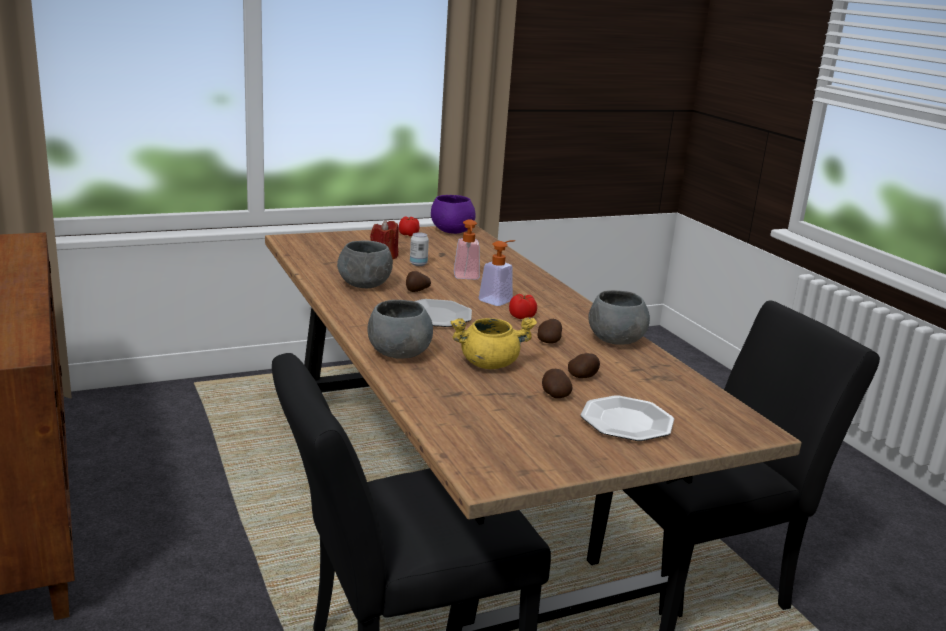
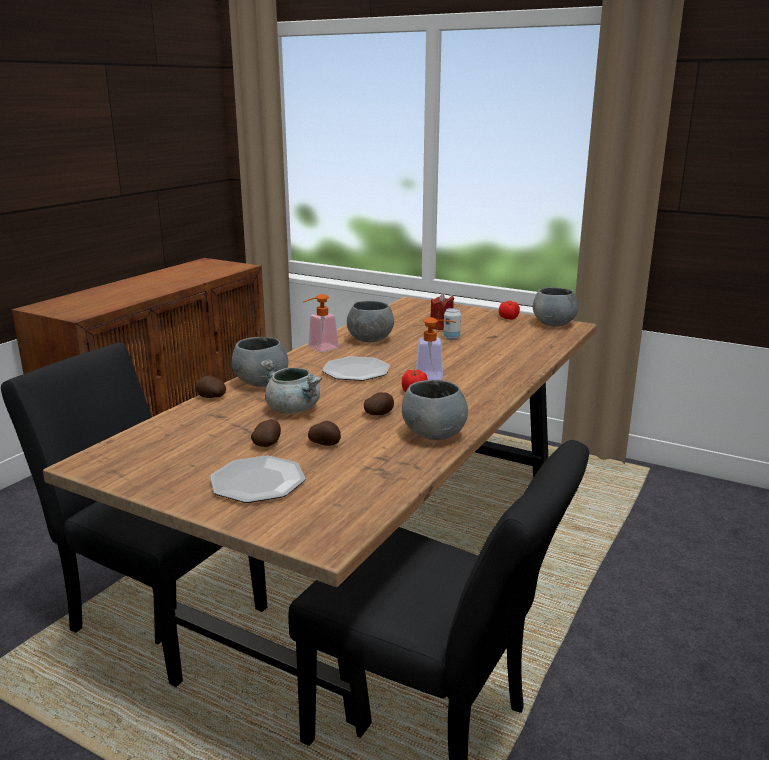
camera: 55 degrees right, 0 degrees up
potato [406,271,431,292] -> potato moved to [196,376,226,398]
purple bowl [431,195,476,234] -> grey bowl [533,287,578,326]
yellow cooking pot [451,318,537,369] -> grey cooking pot [260,359,322,414]
soap dispenser [454,219,480,279] -> soap dispenser moved to [303,294,339,352]

